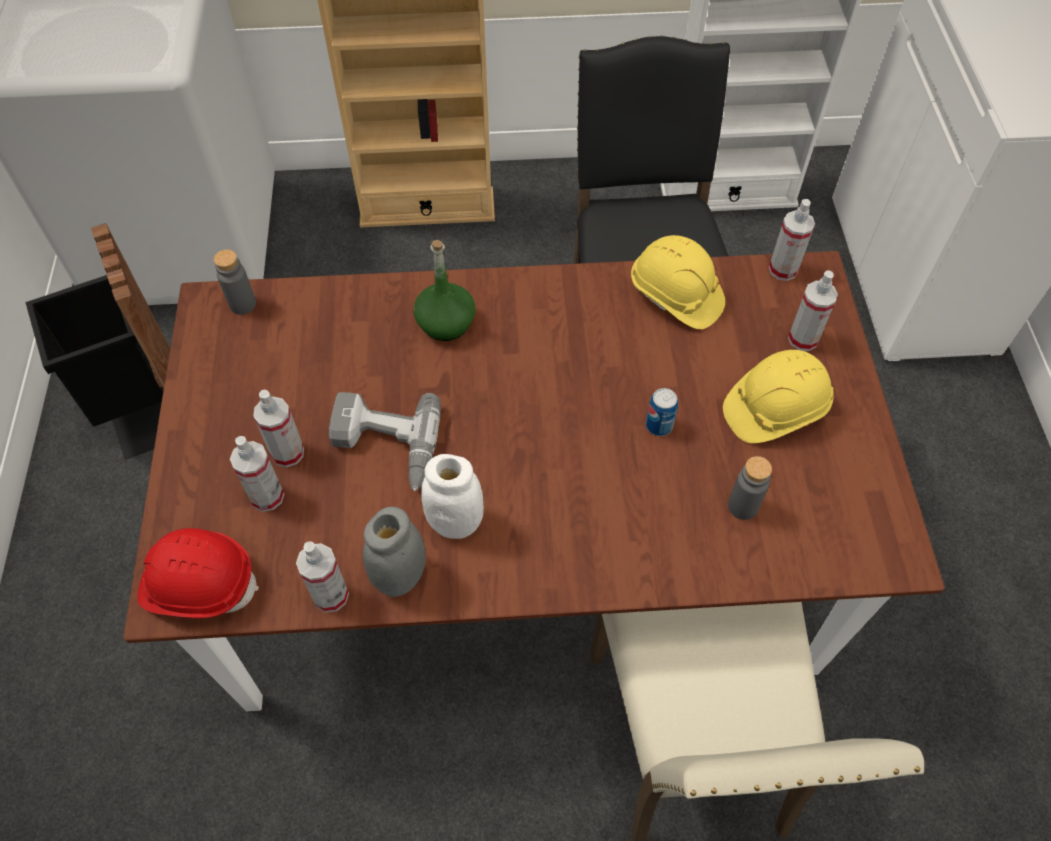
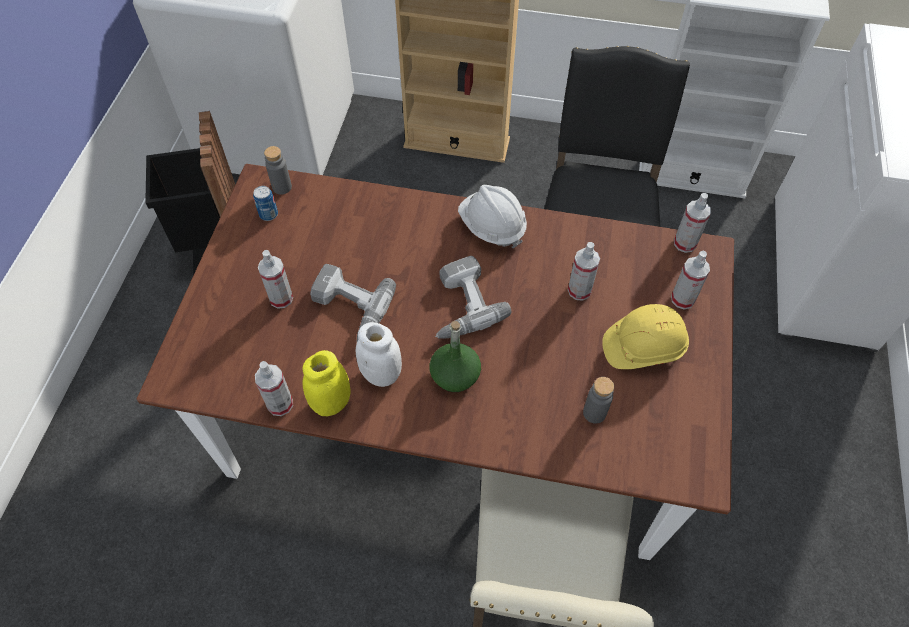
camera: 15 degrees right, 0 degrees up
red hard hat [137,528,259,618] -> none
spray bottle [230,436,284,512] -> spray bottle moved to [568,242,600,301]
grey jar [363,507,426,597] -> yellow jar [302,350,351,416]
green bottle [414,240,475,341] -> green bottle moved to [430,321,481,392]
yellow hard hat [631,235,725,329] -> none
can [646,388,678,436] -> can moved to [253,186,278,221]
none -> power drill [435,256,511,339]
none -> white hard hat [458,185,527,248]

